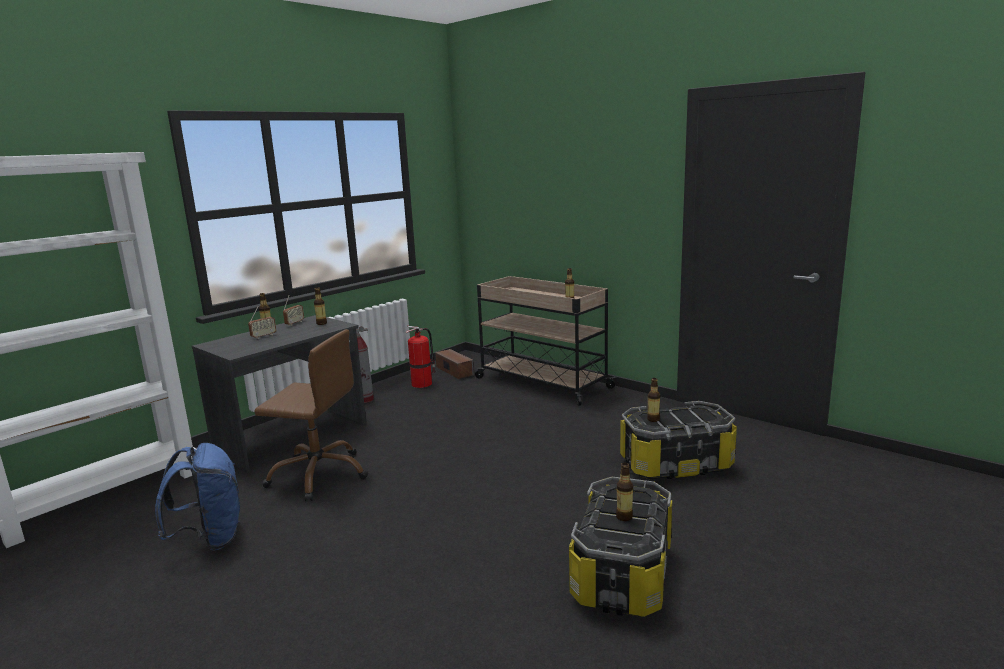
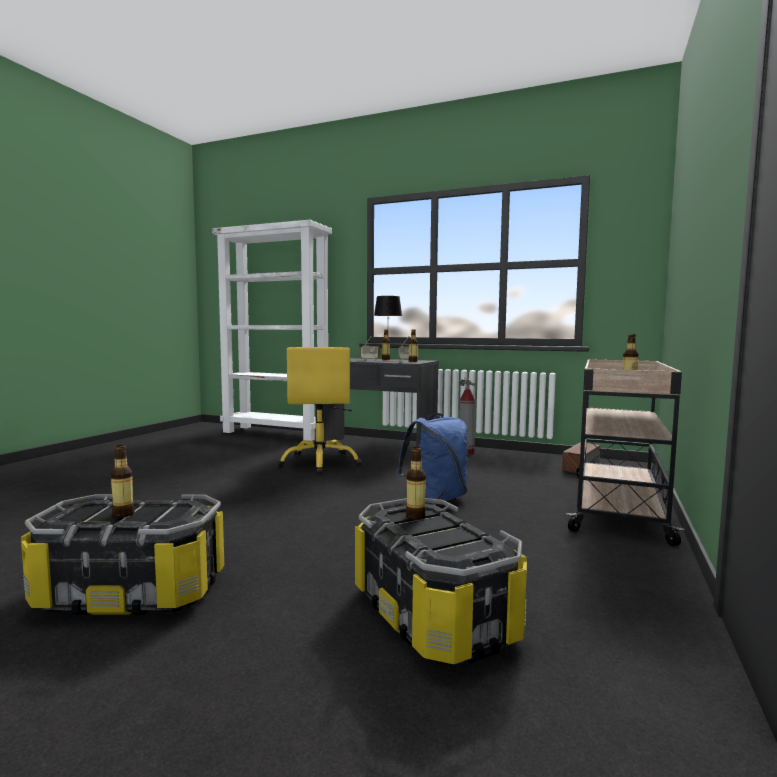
camera: 70 degrees right, 10 degrees down
blue backpack [155,443,240,551] -> blue backpack moved to [396,413,468,504]
brown office chair [254,329,368,501] -> yellow office chair [277,347,362,474]
fire extinguisher [406,326,436,388] -> none
none -> table lamp [374,296,402,362]

